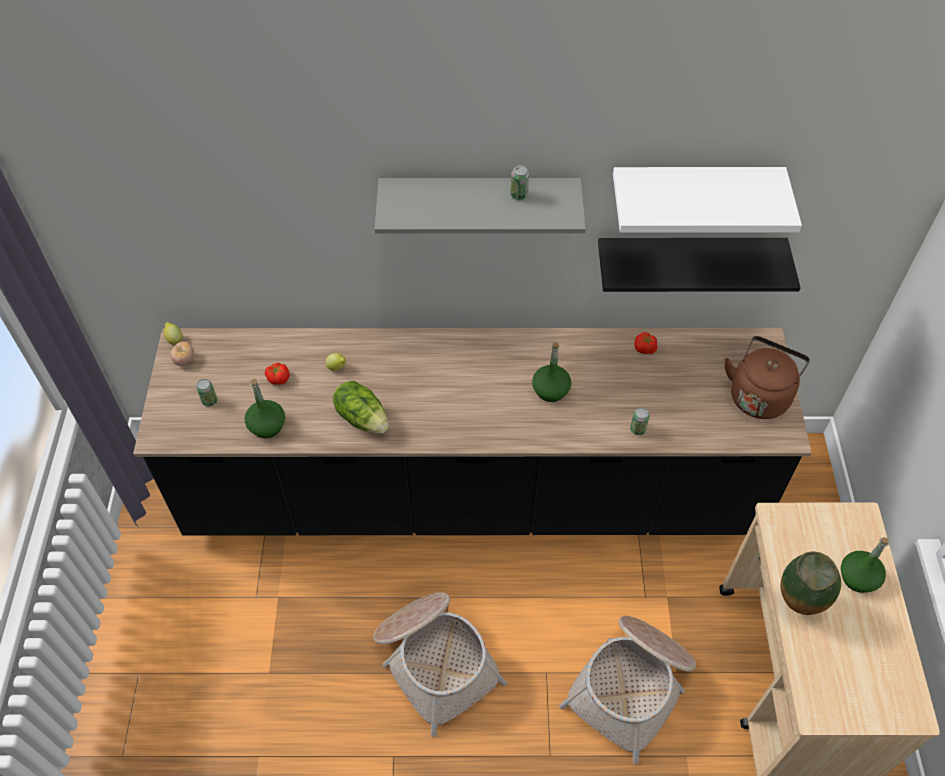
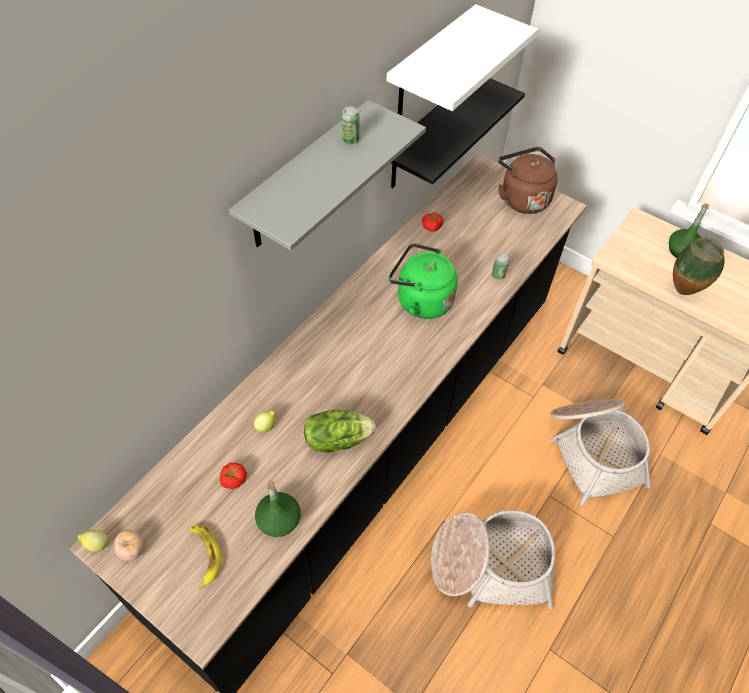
camera: 55 degrees left, 0 degrees up
can [196,379,217,407] -> banana [189,525,222,589]
green bottle [532,342,571,402] -> green kettle [389,243,458,319]

